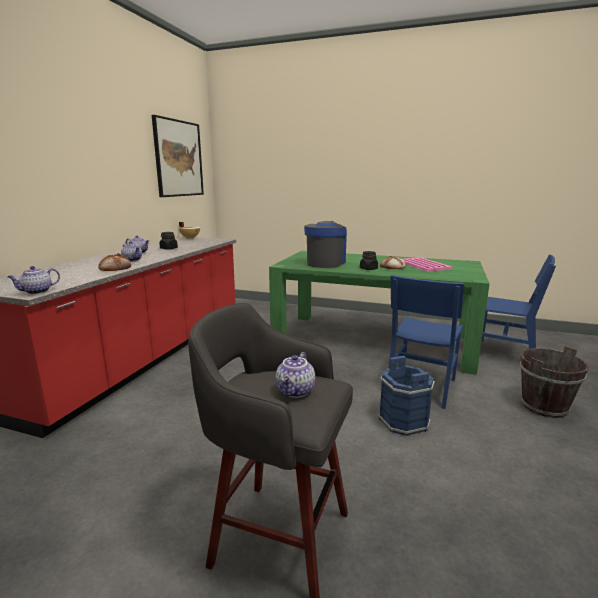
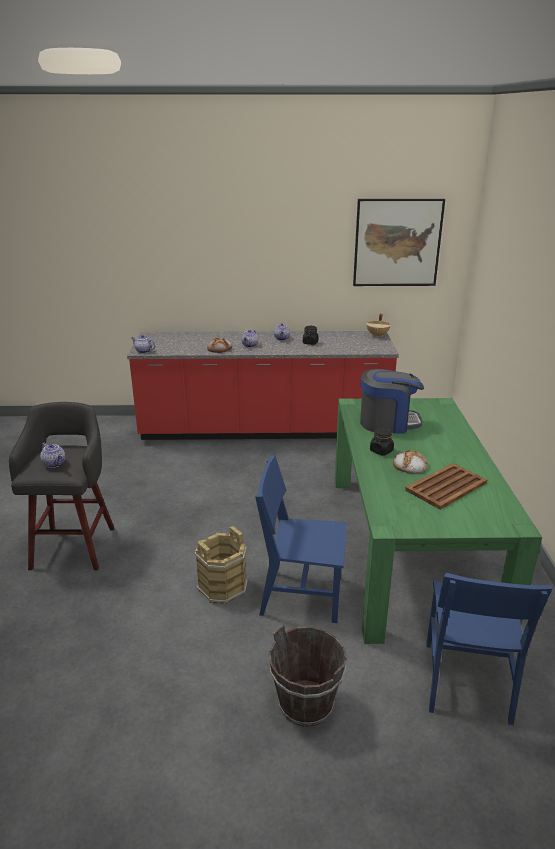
camera: 70 degrees right, 10 degrees up
teapot [276,352,315,398] -> teapot turned 135 degrees counterclockwise [40,443,65,468]
blue bucket [378,356,435,436] -> brown bucket [194,526,248,605]
pink tray [401,257,452,272] -> brown tray [405,463,487,510]

